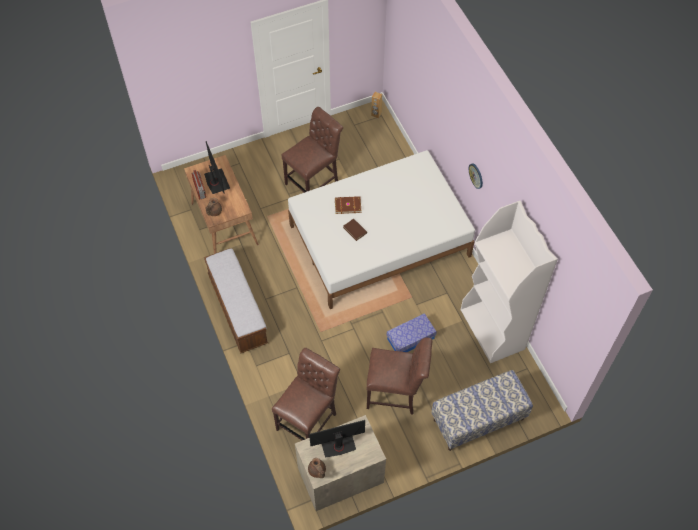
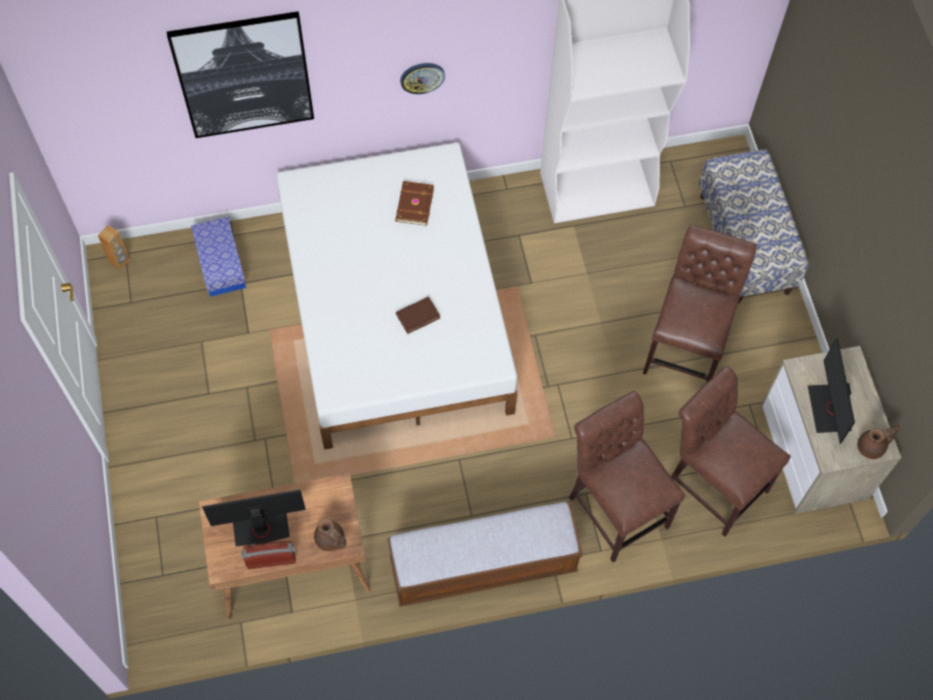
camera: 80 degrees left, 5 degrees up
brown chair [282,107,343,193] -> brown chair moved to [569,391,685,562]
brown book [335,196,361,214] -> brown book moved to [395,181,434,226]
storage box [387,313,437,352] -> storage box moved to [191,217,246,297]
none -> picture [167,11,314,138]

